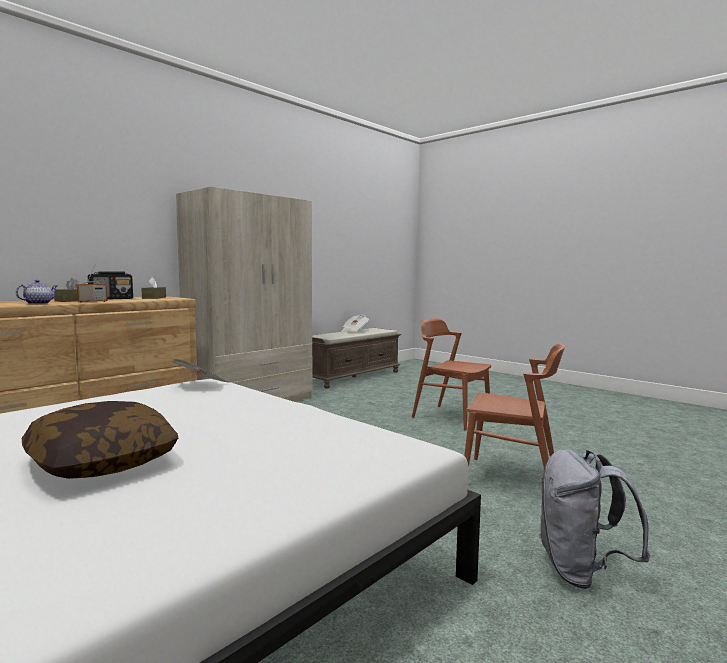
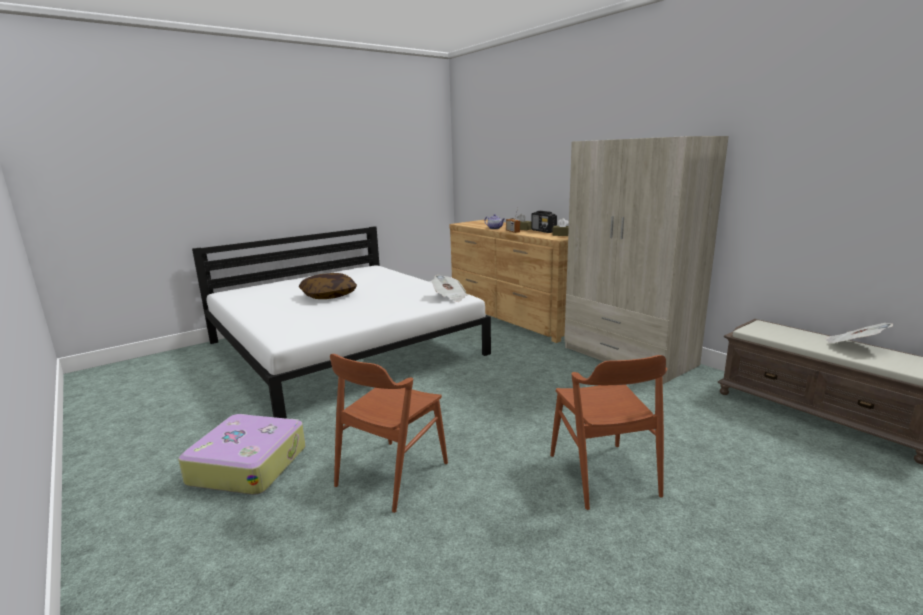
camera: 100 degrees right, 10 degrees up
brown chair [412,318,491,430] -> brown chair turned 120 degrees clockwise [550,355,667,510]
grey backpack [538,449,650,589] -> suitcase [178,414,306,495]

